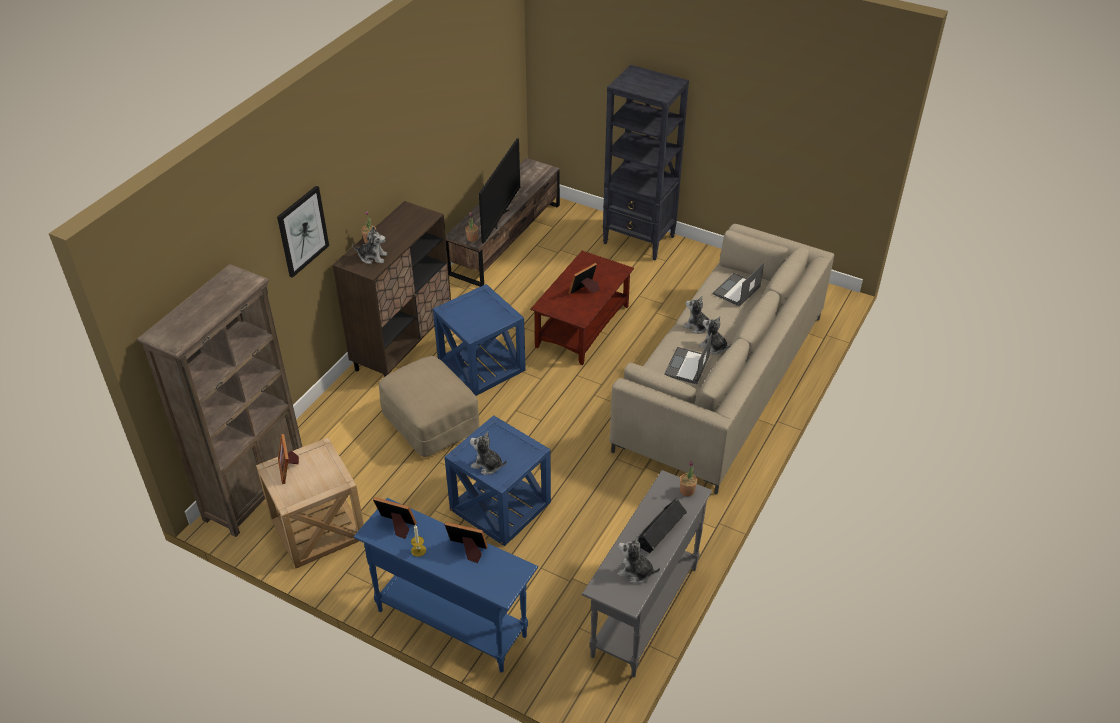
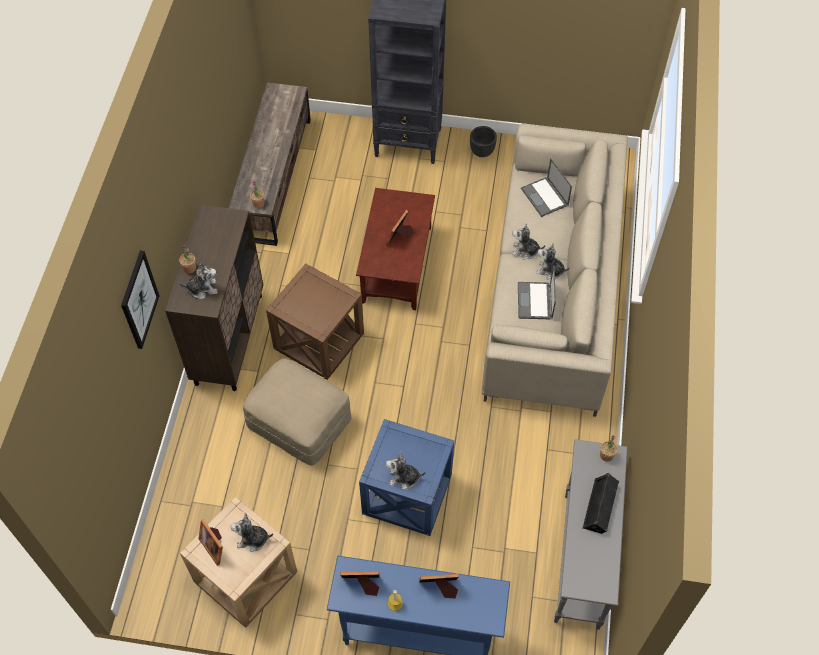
camera: 20 degrees left, 15 degrees up
brown bookcase [137,264,302,537] -> none
blue side table [433,284,526,396] -> brown side table [266,264,364,380]
television [479,138,520,244] -> none
plush toy [617,535,660,584] -> plush toy moved to [231,513,273,552]
laptop [713,263,764,307] -> laptop turned 45 degrees counterclockwise [521,158,572,217]
none -> black planter [470,126,497,157]

